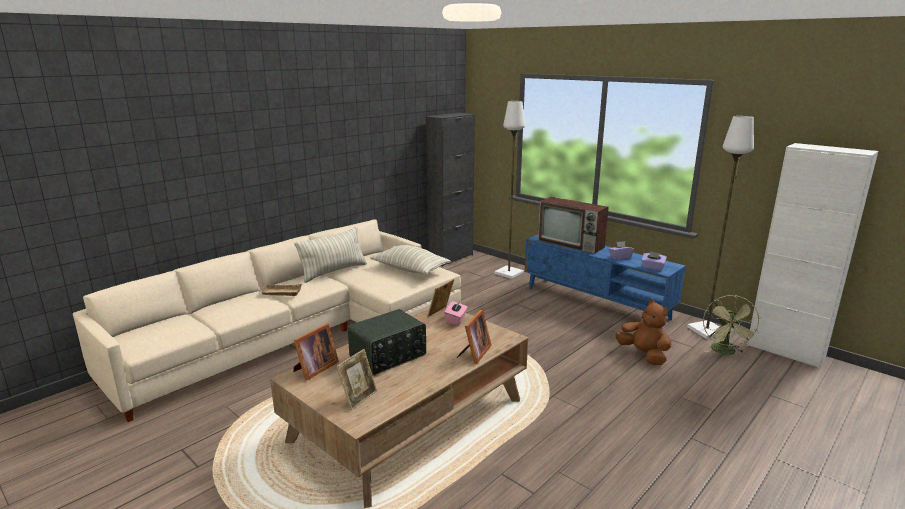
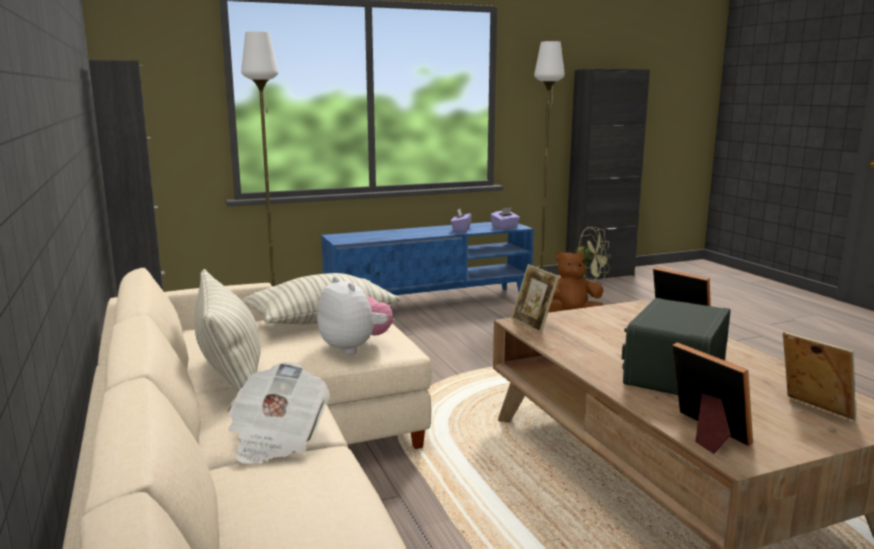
camera: 65 degrees left, 5 degrees down
beige tray [260,284,302,296] -> newspaper [228,362,330,464]
radio [348,309,426,375] -> radio turned 135 degrees counterclockwise [622,298,730,395]
pink tissue box [444,300,467,325] -> none
television [538,197,609,254] -> none
white cabinet [747,143,878,368] -> black cabinet [566,69,650,280]
none -> plush toy [317,276,393,355]

